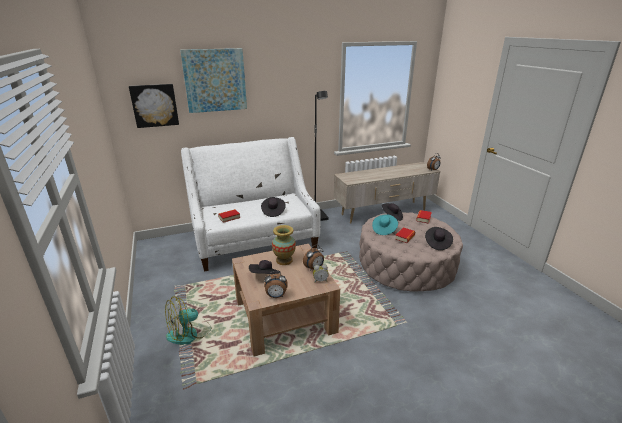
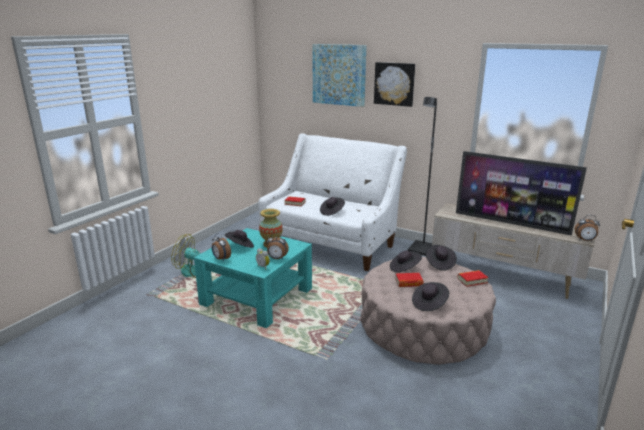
camera: 50 degrees right, 5 degrees down
picture [129,84,179,128] -> picture moved to [374,62,415,107]
brown coffee table [232,244,340,357] -> turquoise coffee table [194,228,312,328]
turquoise hat [372,214,398,235] -> black hat [390,251,422,273]
none -> television [456,151,587,235]

